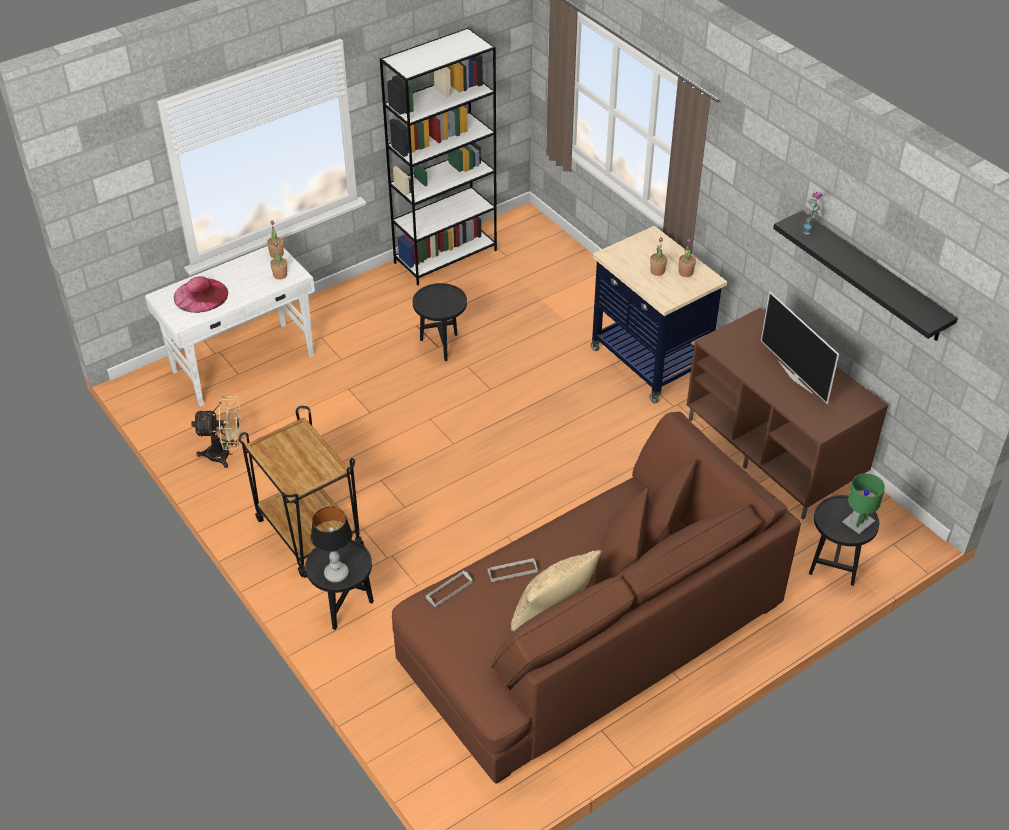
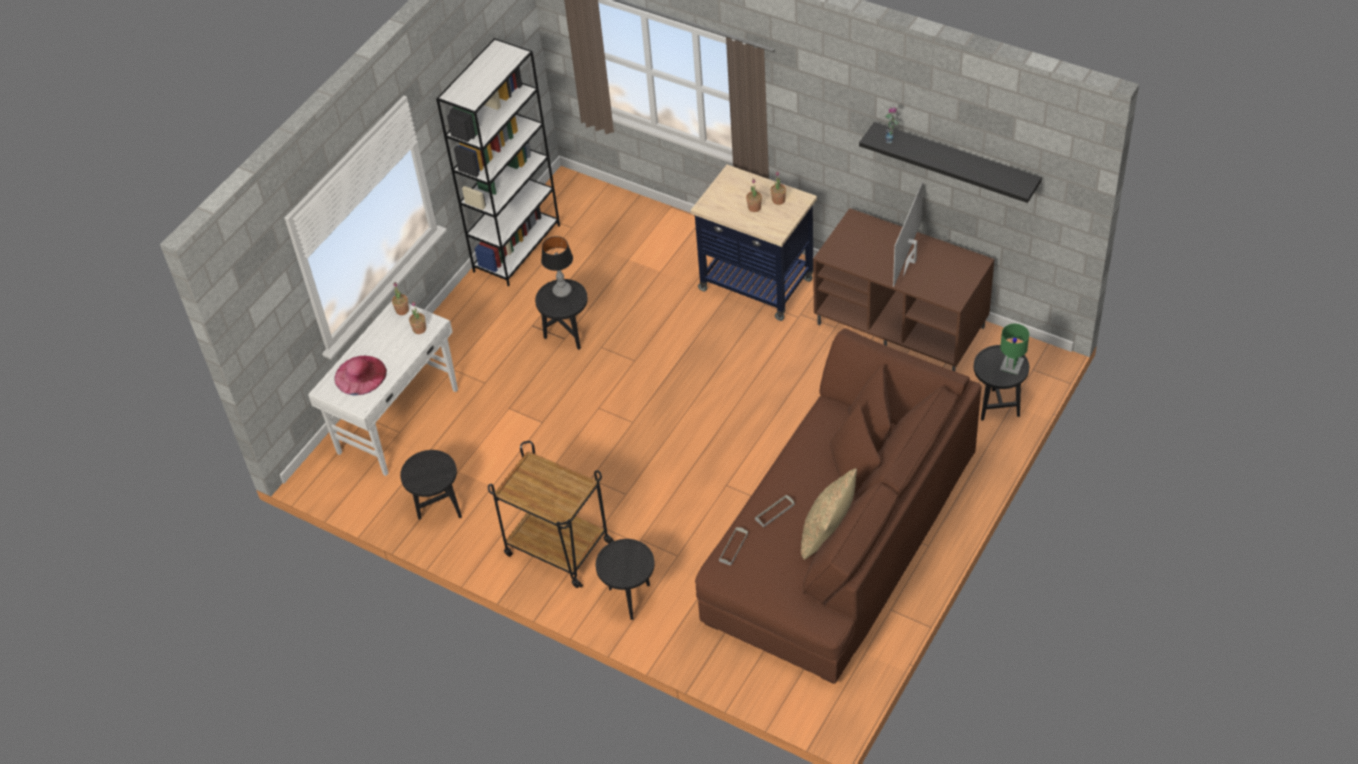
camera: 20 degrees left, 5 degrees up
beige fan [191,396,241,468] -> black side table [400,450,462,520]
table lamp [311,507,352,583] -> table lamp moved to [541,236,573,297]
television [761,292,839,404] -> television turned 75 degrees clockwise [893,181,923,287]

